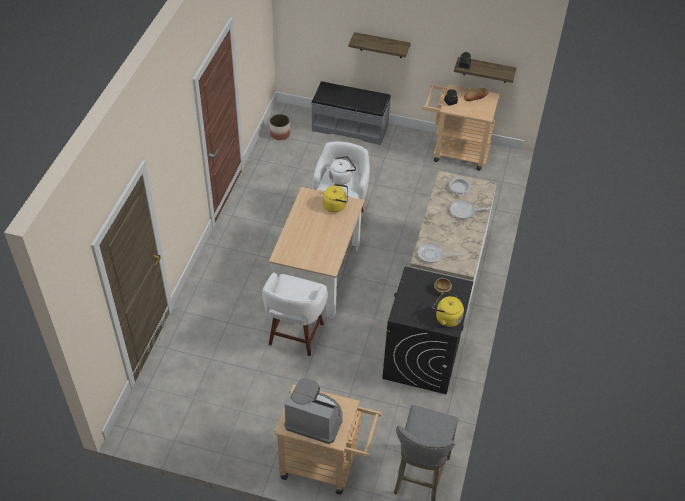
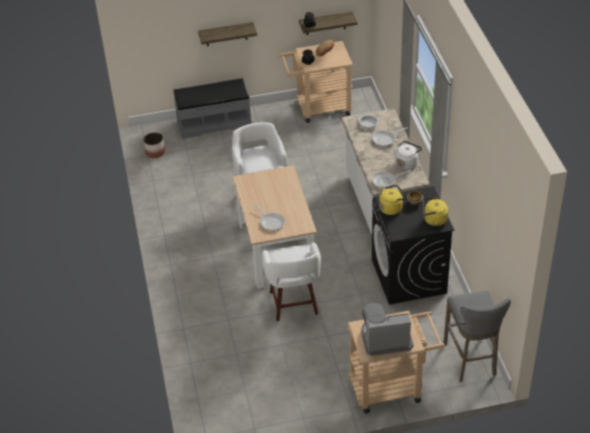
camera: 25 degrees left, 5 degrees down
yellow kettle [323,184,348,213] -> yellow kettle moved to [379,185,408,215]
white kettle [329,156,356,185] -> white kettle moved to [393,141,422,170]
none -> frying pan [254,204,285,231]

